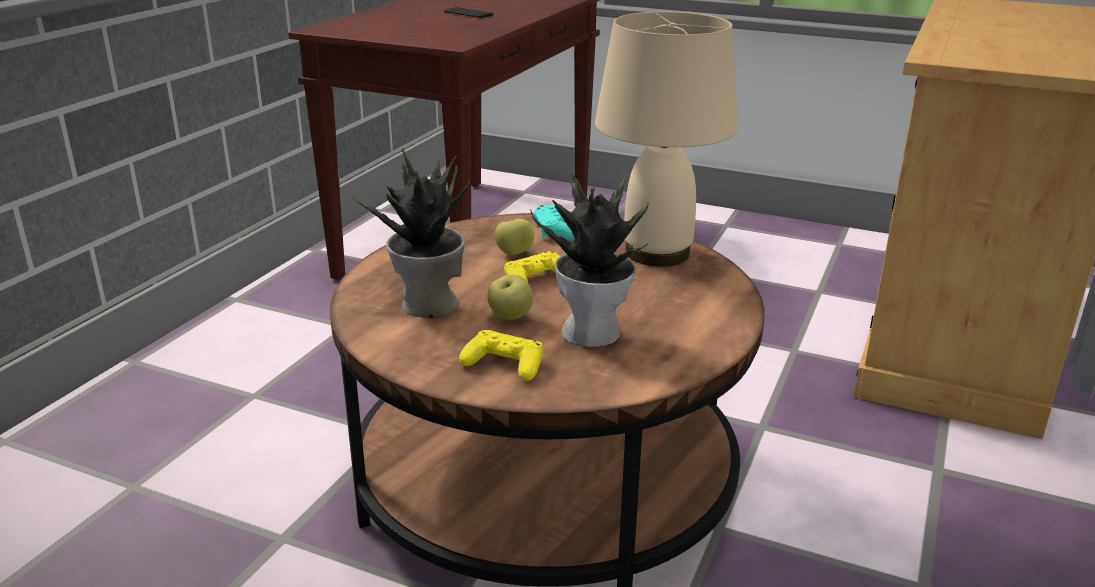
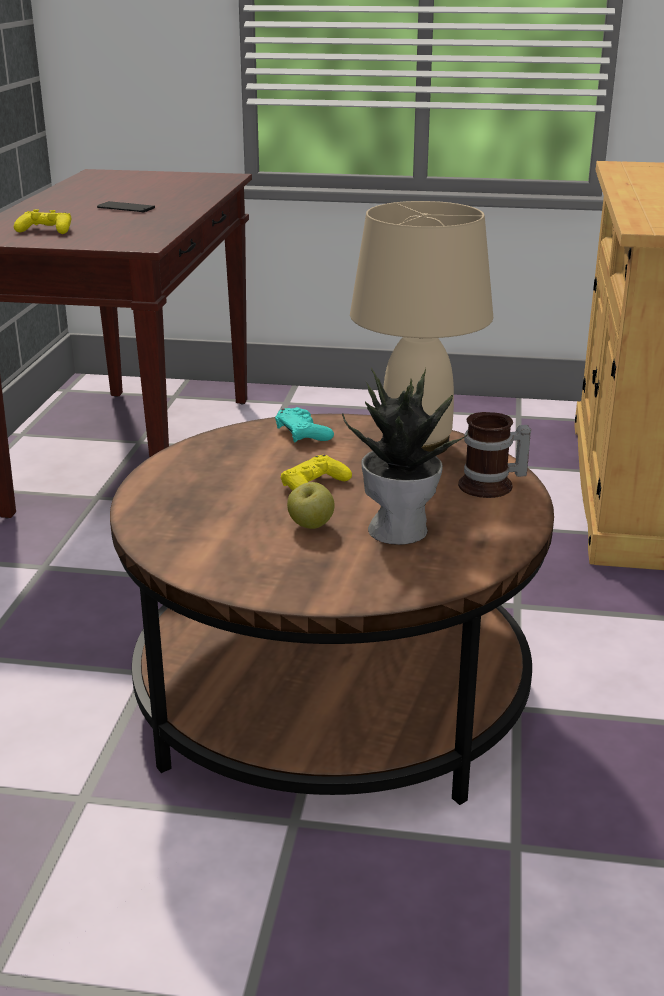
camera: 15 degrees left, 0 degrees up
potted plant [352,147,471,318] -> none
yellow game controller [459,330,543,381] -> yellow game controller moved to [14,209,71,234]
apple [495,219,534,256] -> none
none -> mug [458,412,531,498]

